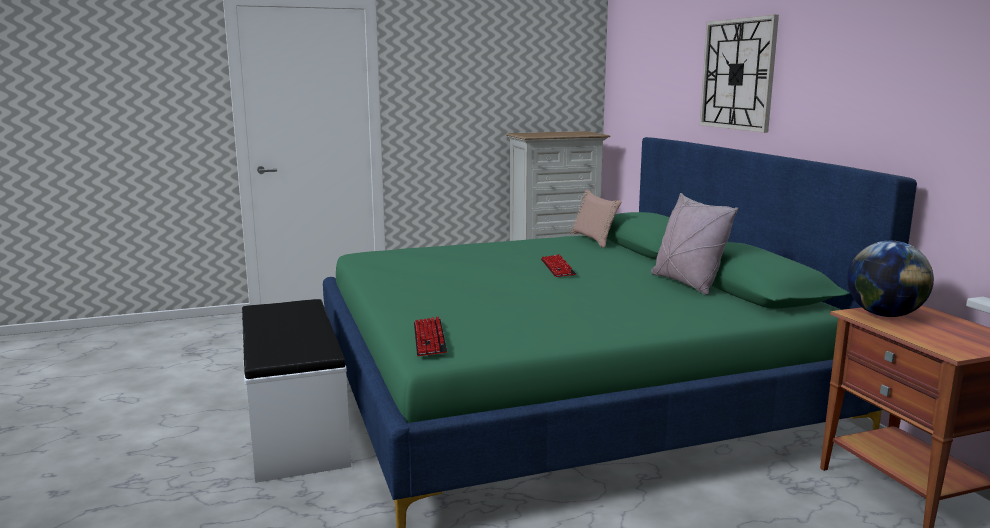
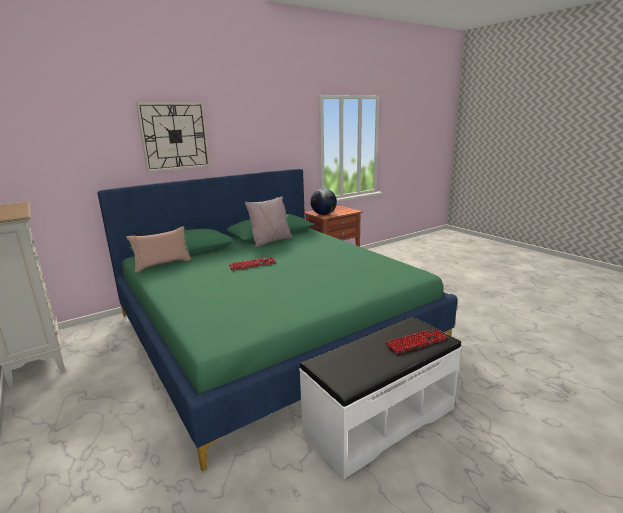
camera: 105 degrees left, 5 degrees up
keyboard [414,316,447,356] -> keyboard moved to [385,329,448,354]

